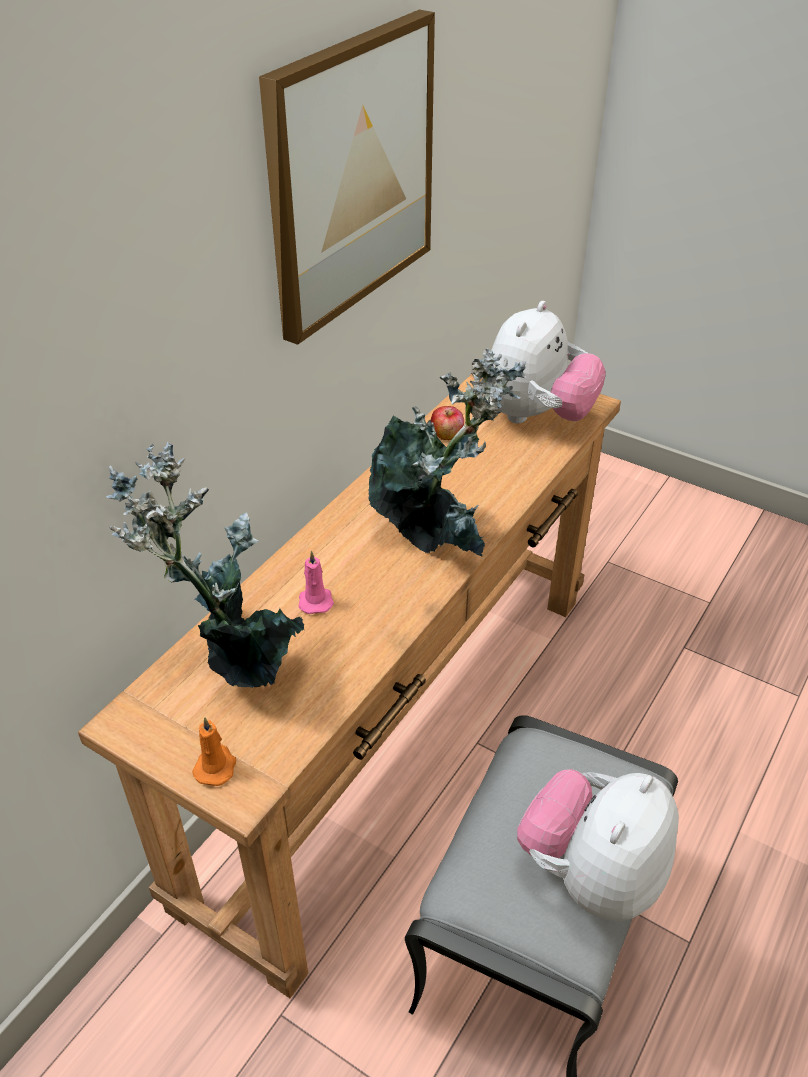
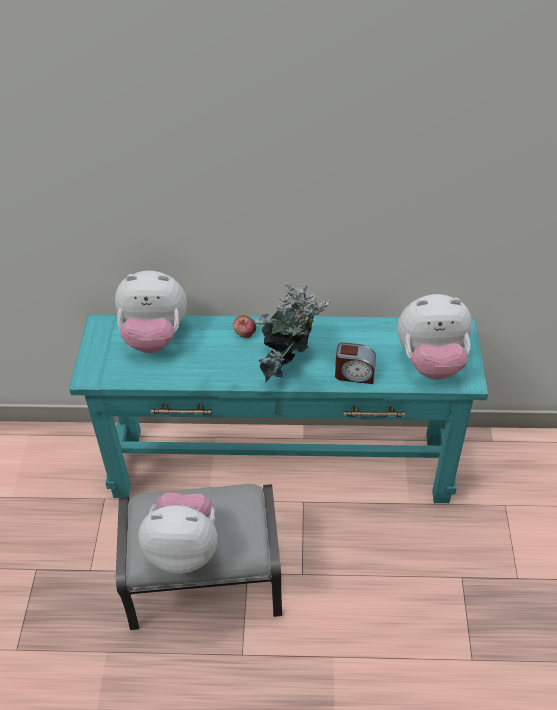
camera: 60 degrees right, 5 degrees up
brown console table [78,374,621,998] -> turquoise console table [69,314,488,503]
potted plant [106,442,305,688] -> plush toy [115,271,187,353]
orange candle [192,717,236,786] -> none
picture [259,10,435,345] -> none
pink candle [299,550,334,614] -> none
apple [431,406,464,440] -> apple moved to [233,315,256,338]
none -> alarm clock [335,342,376,384]

